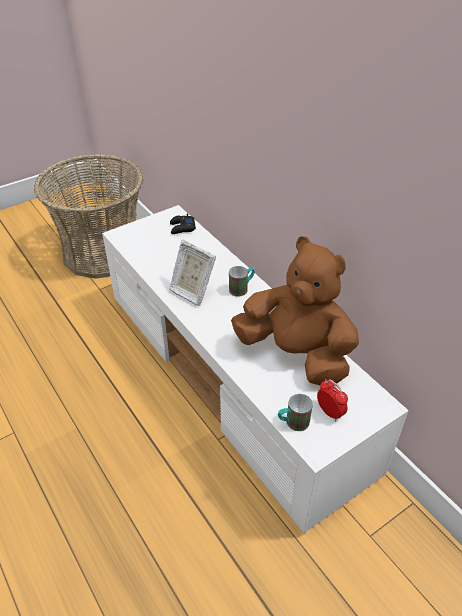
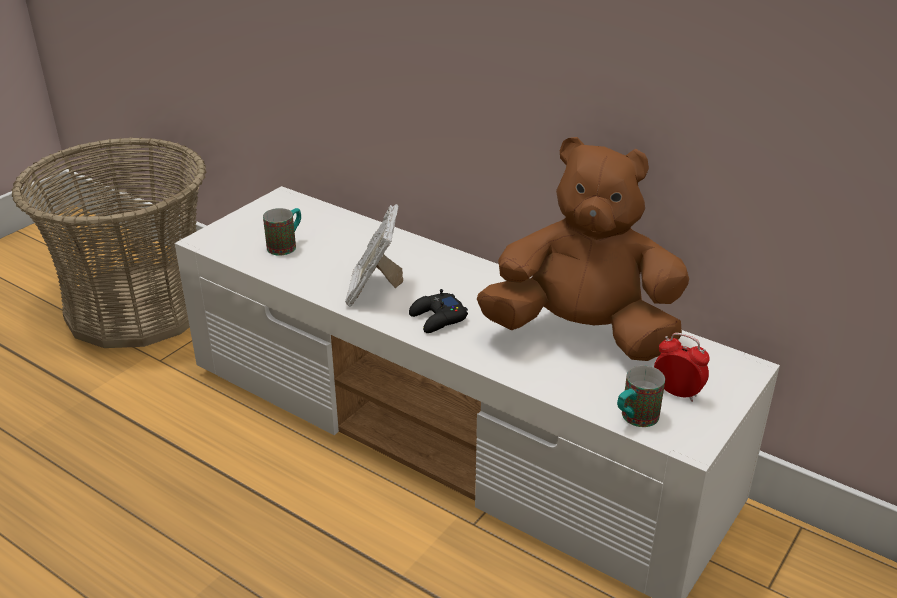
camera: 20 degrees left, 10 degrees down
picture frame [169,240,216,306] -> picture frame turned 75 degrees clockwise [345,204,403,307]
black game controller [170,214,196,234] -> black game controller moved to [409,289,468,333]
mug [229,266,255,297] -> mug moved to [263,208,301,256]

